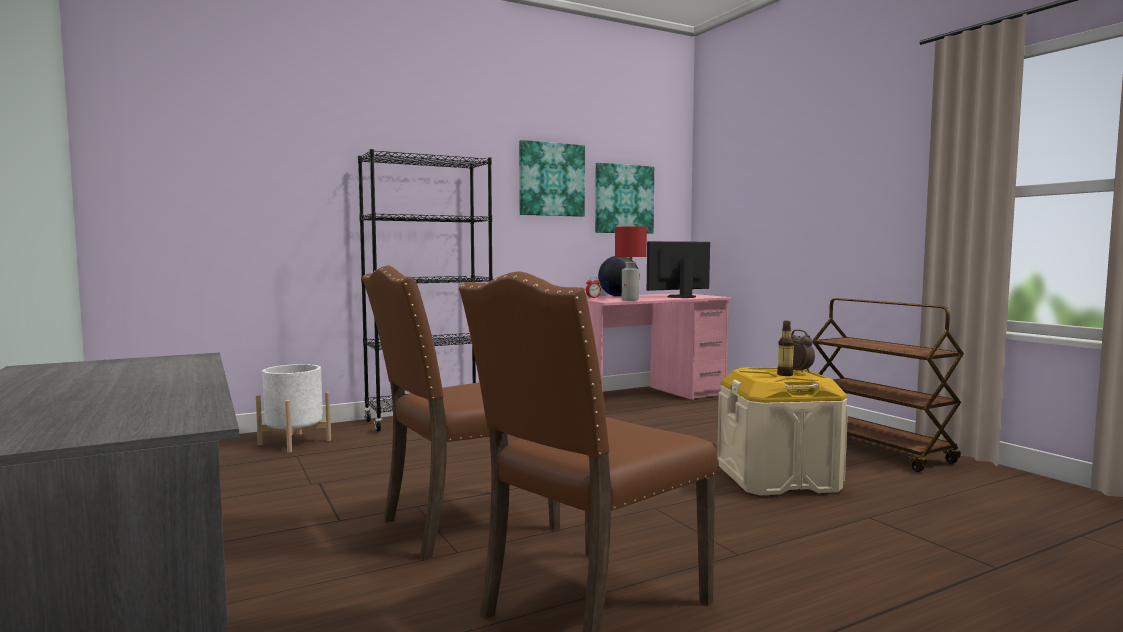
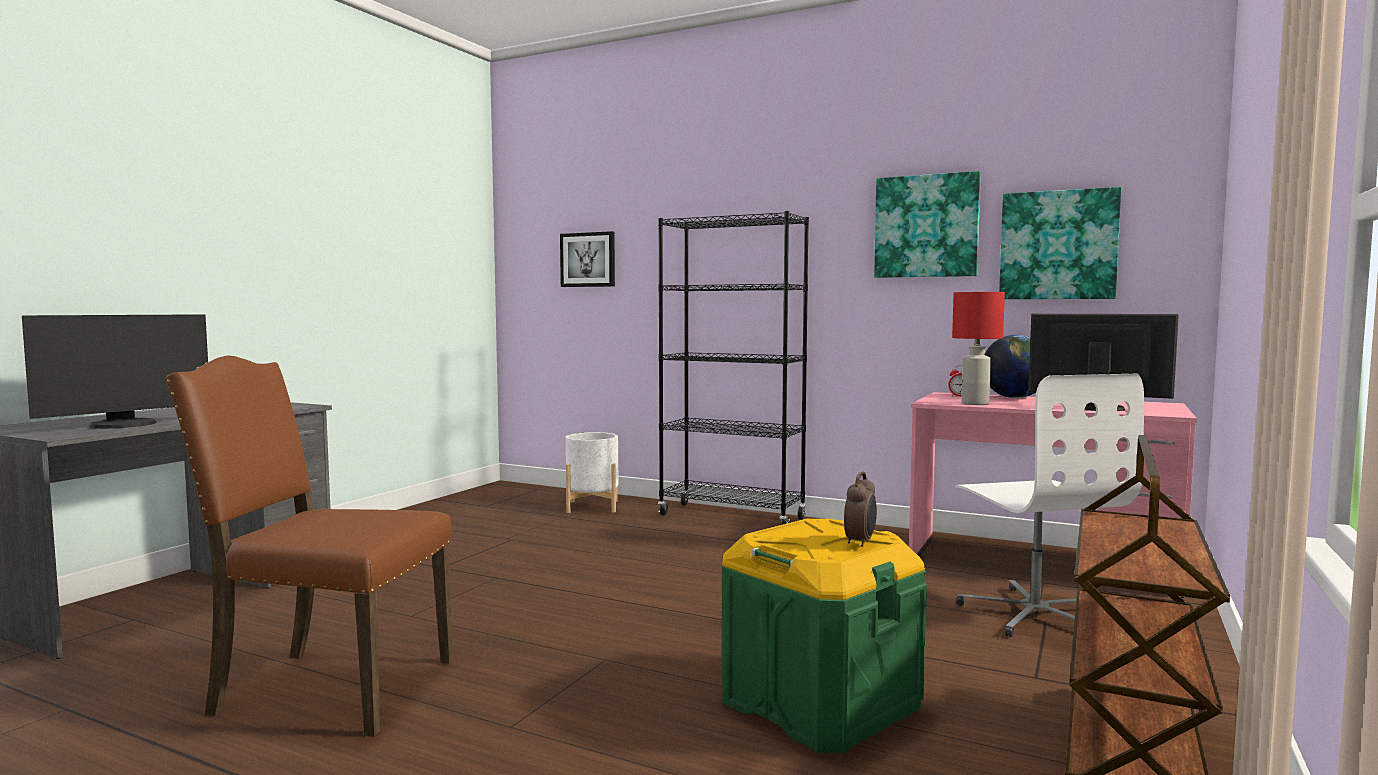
camera: 55 degrees right, 0 degrees up
brown chair [362,265,560,560] -> none
beige storage box [717,367,848,495] -> green storage box [721,519,927,753]
bottle [777,321,794,376] -> none
none -> monitor [22,314,208,429]
none -> picture [560,231,615,287]
none -> white office chair [955,374,1144,637]

